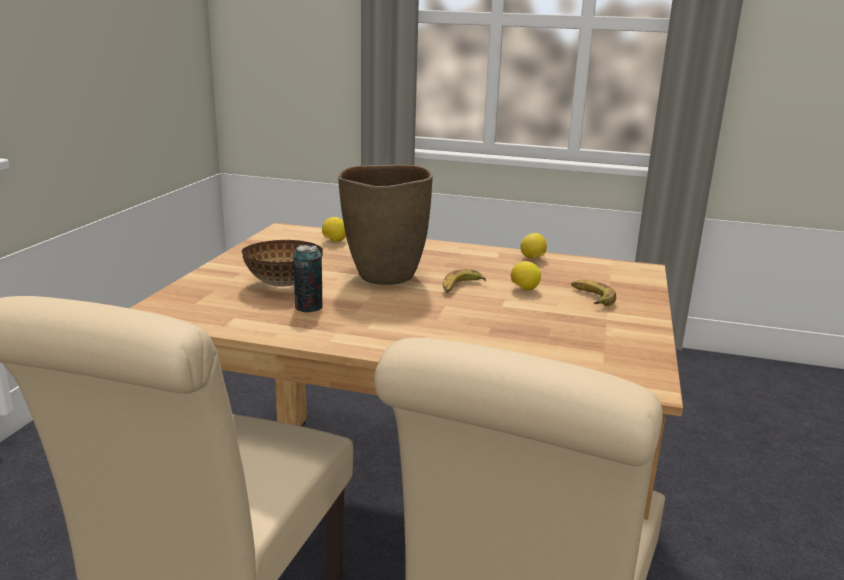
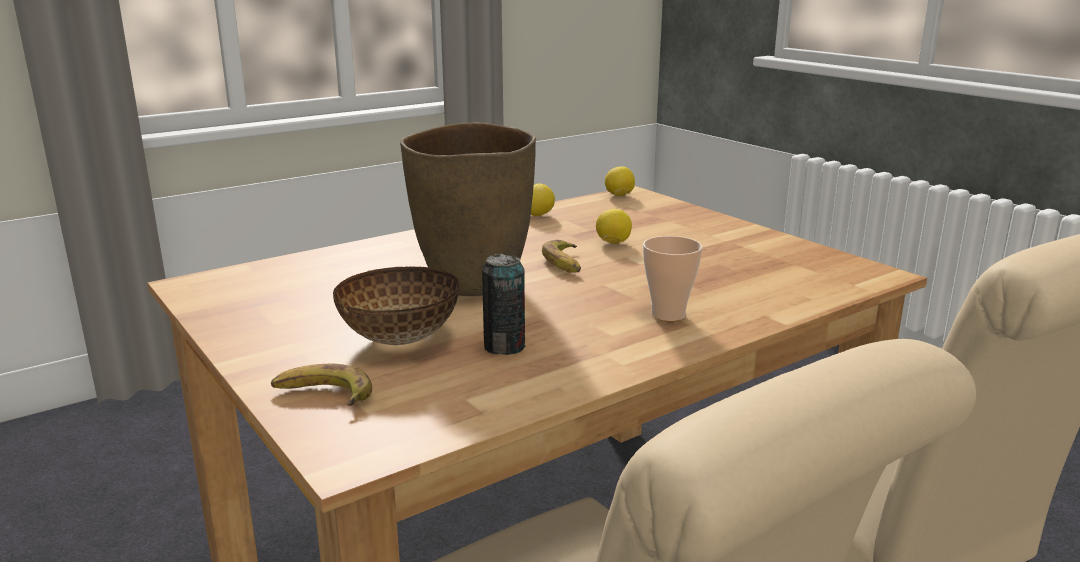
camera: 50 degrees left, 0 degrees up
lemon [322,217,346,242] -> lemon moved to [605,166,635,196]
banana [571,280,616,306] -> banana moved to [271,364,372,406]
none -> cup [643,236,703,321]

